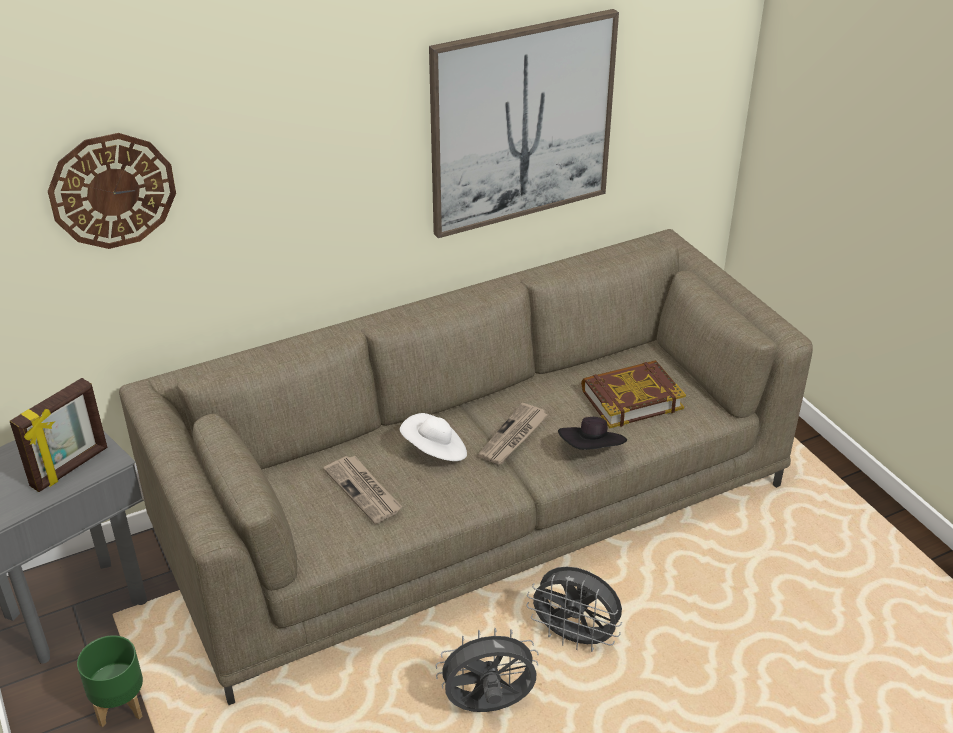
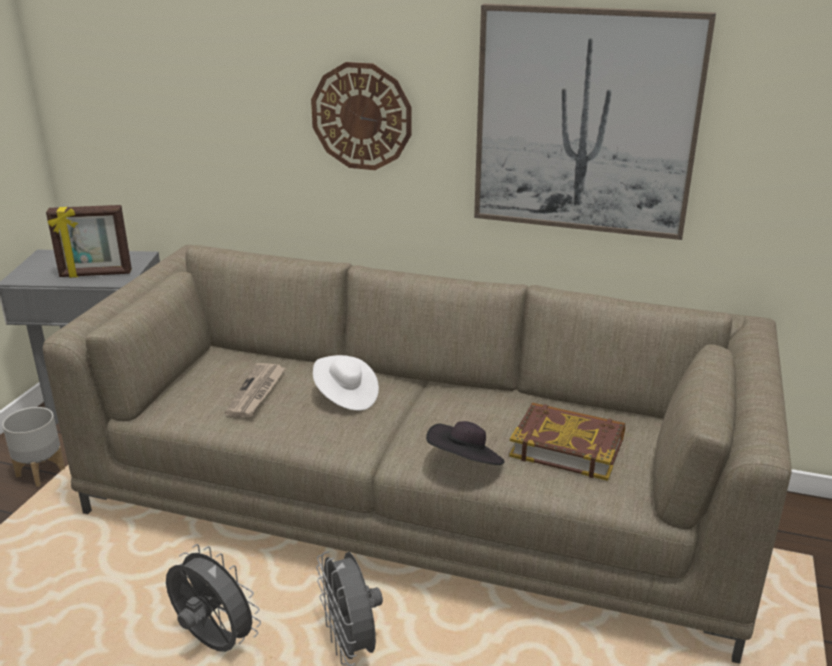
camera: 45 degrees right, 10 degrees down
wall clock [48,133,176,249] -> wall clock moved to [311,62,411,170]
green planter [77,635,143,727] -> grey planter [2,407,65,487]
newspaper [478,403,548,465] -> none

